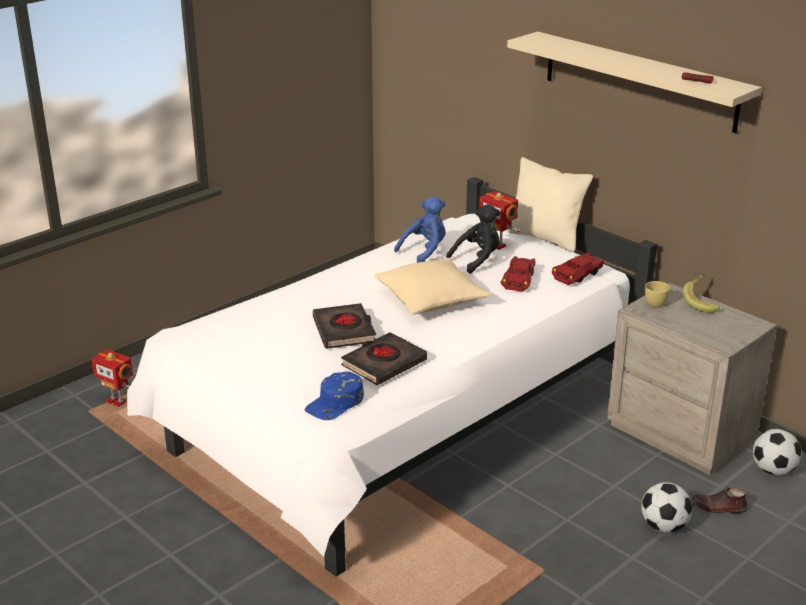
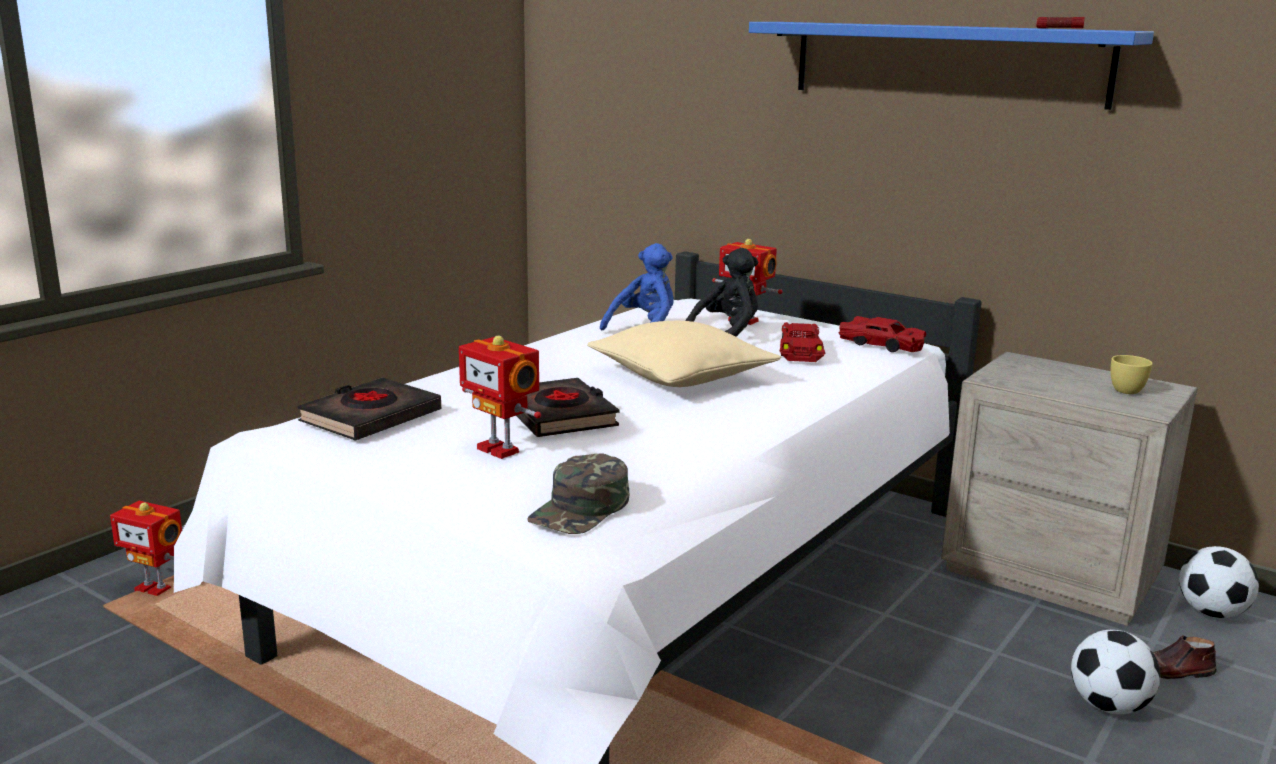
camera: 10 degrees left, 10 degrees down
blue cap [305,371,364,420] -> green cap [527,453,629,534]
black book [341,332,427,385] -> black book moved to [297,378,441,441]
beige pillow [505,157,593,252] -> none
beige shelf [507,32,762,133] -> blue shelf [749,22,1154,110]
red toy car [552,253,605,285] -> red toy car turned 90 degrees clockwise [838,316,926,352]
yellow cup [645,281,670,308] -> yellow cup moved to [1111,355,1153,394]
banana [683,274,720,313] -> none
none -> toy robot [459,336,541,459]

